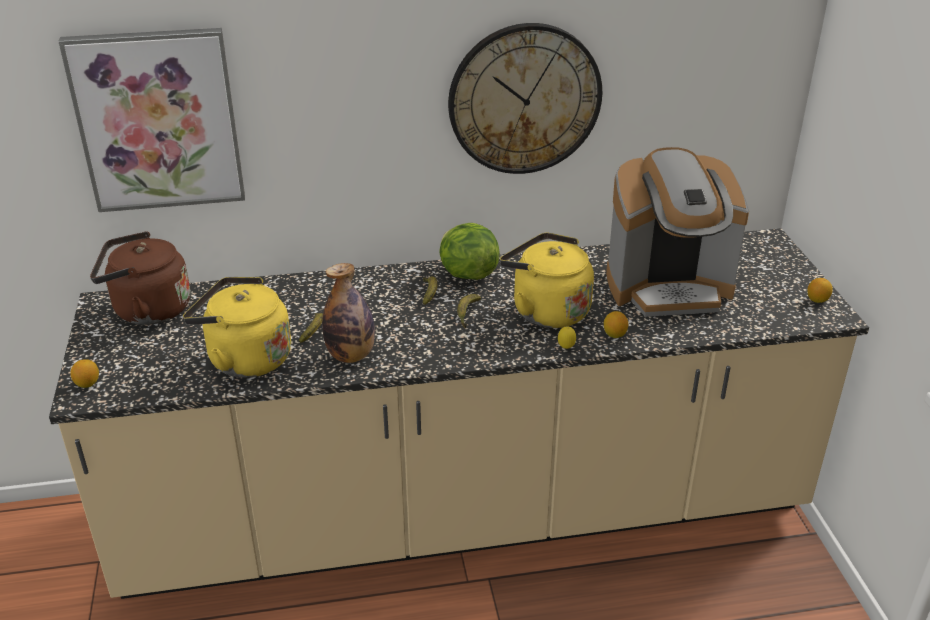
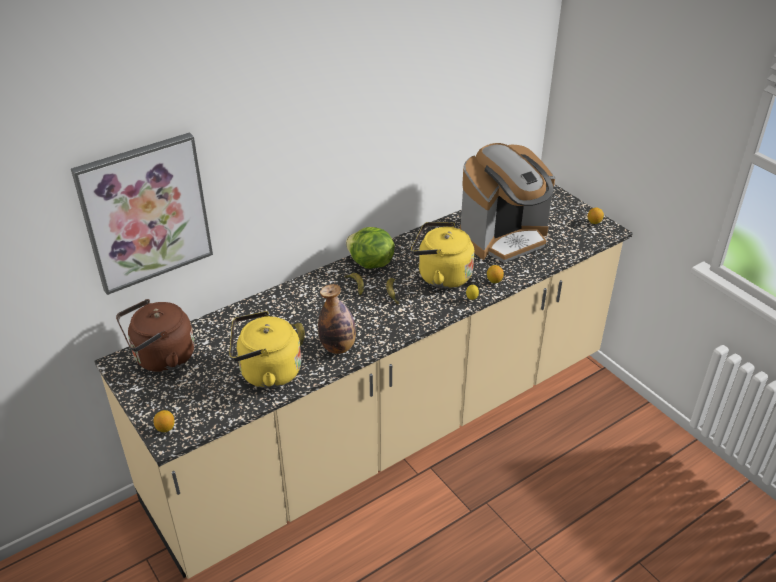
camera: 25 degrees left, 5 degrees up
wall clock [448,23,602,174] -> none

